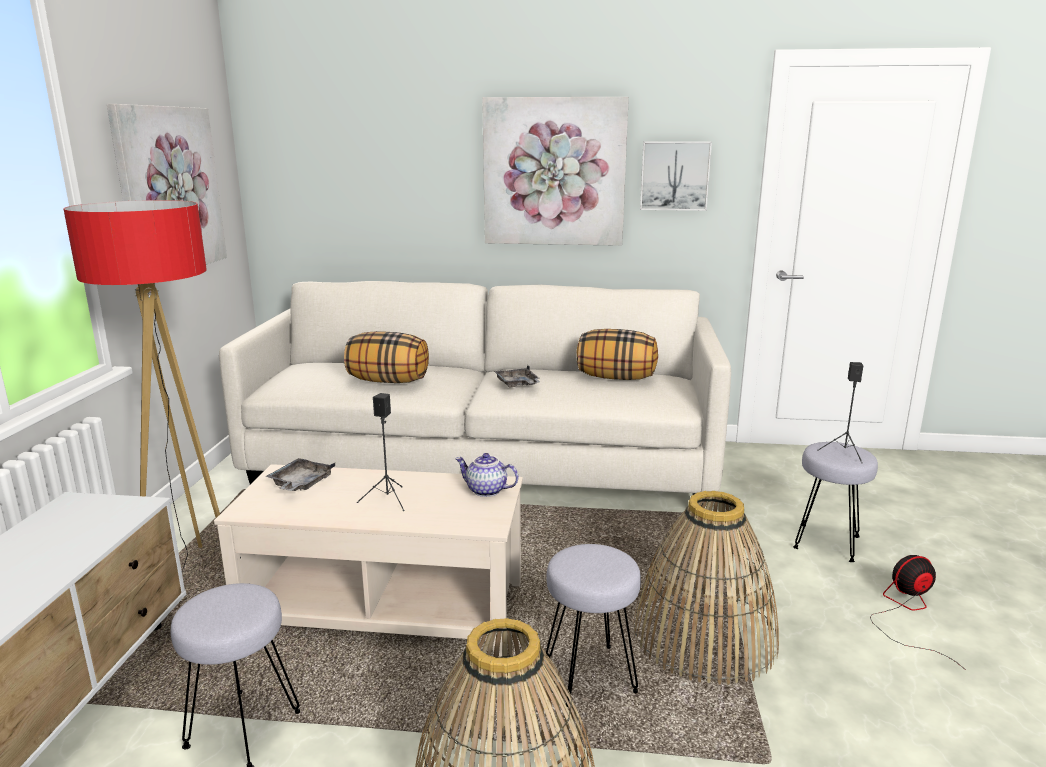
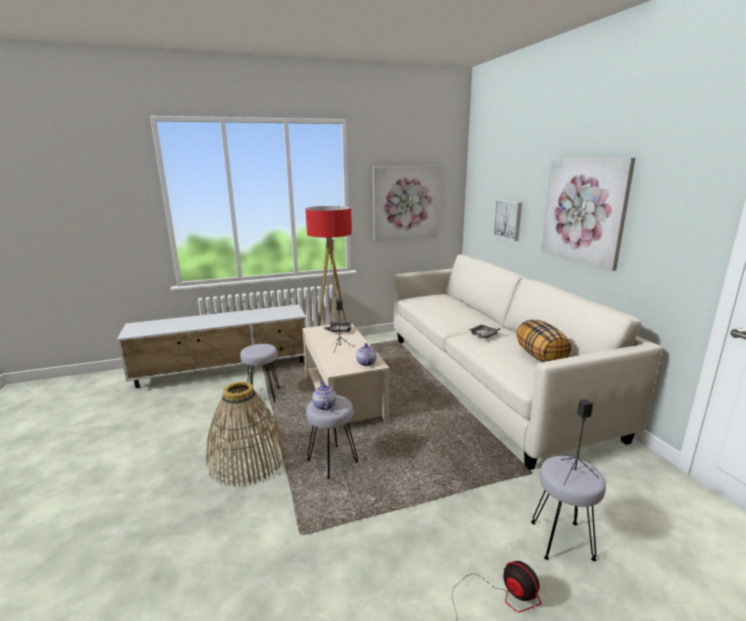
camera: 65 degrees right, 0 degrees up
pillow [344,331,429,383] -> none
basket [633,491,779,685] -> none
picture [640,141,712,211] -> picture moved to [493,200,522,241]
none -> teapot [312,381,336,410]

